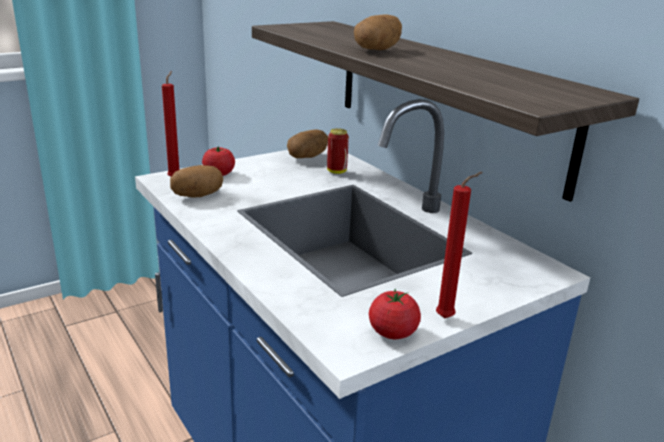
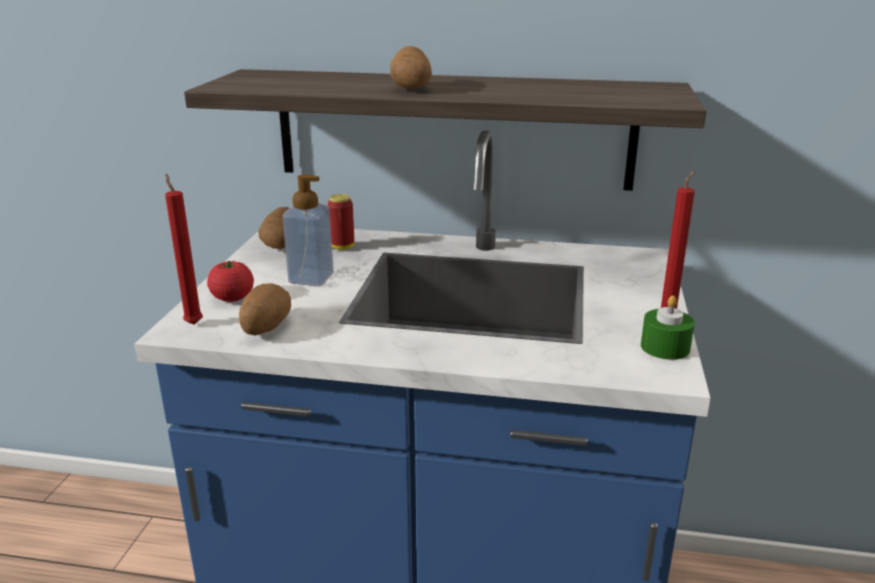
camera: 45 degrees left, 0 degrees up
tomato [369,289,421,339] -> green candle [641,295,695,360]
none -> soap dispenser [282,175,334,286]

